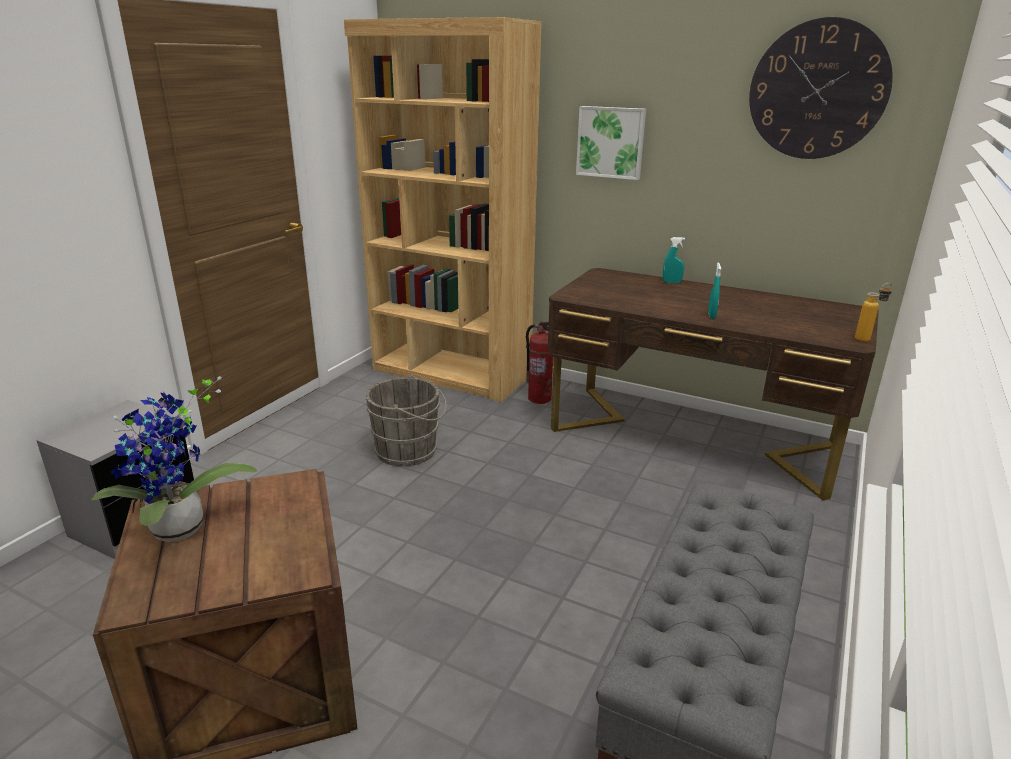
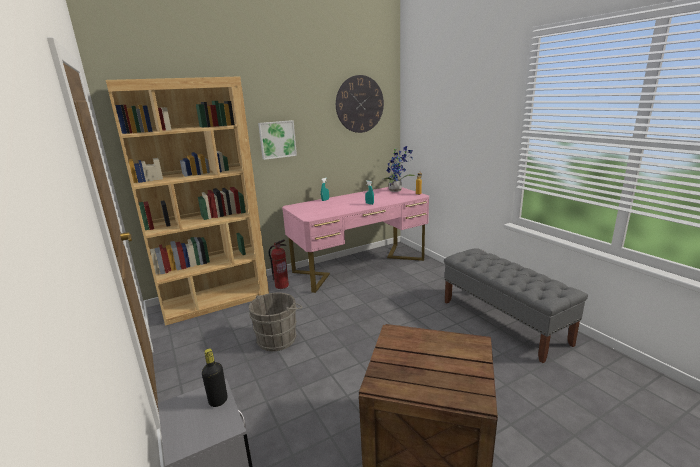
camera: 55 degrees left, 5 degrees down
potted plant [91,376,257,542] -> potted plant moved to [383,146,415,192]
brown desk [547,268,879,500] -> pink desk [282,187,429,293]
none -> black bottle [202,348,227,407]

